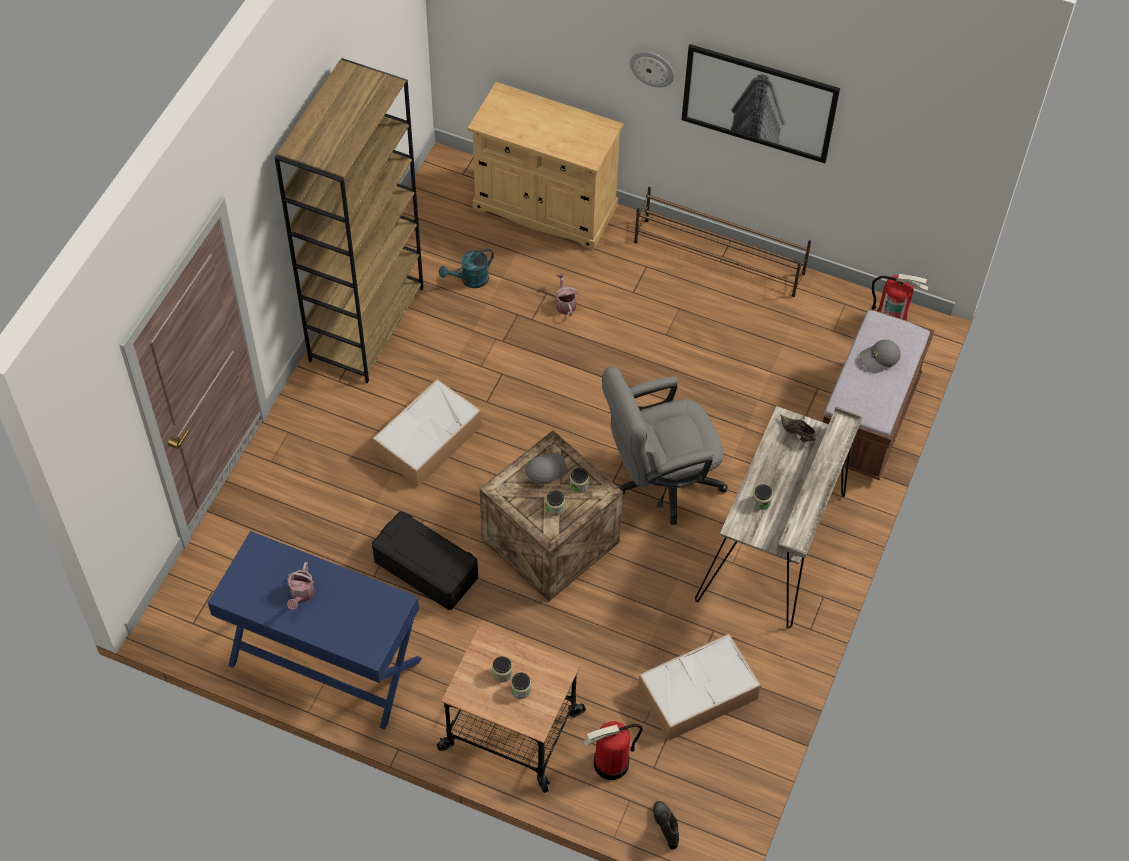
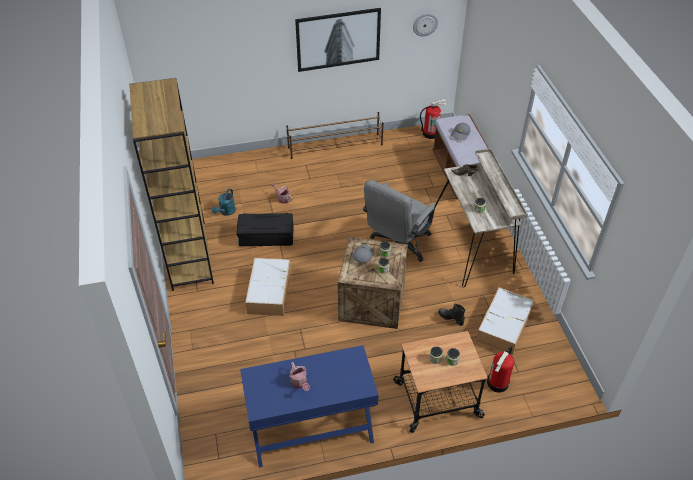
camera: 35 degrees left, 10 degrees down
black storage box [372,511,478,610] -> black storage box moved to [237,213,294,246]
beige cabinet [468,82,623,250] -> none
wall clock [630,52,674,87] -> wall clock moved to [413,13,438,36]
black boot [653,801,679,849] -> black boot moved to [438,304,465,326]

